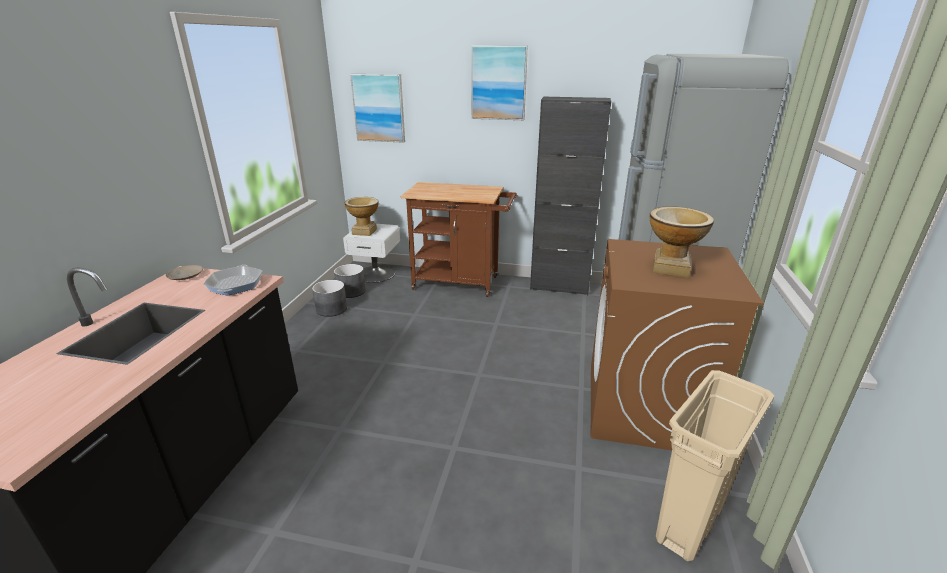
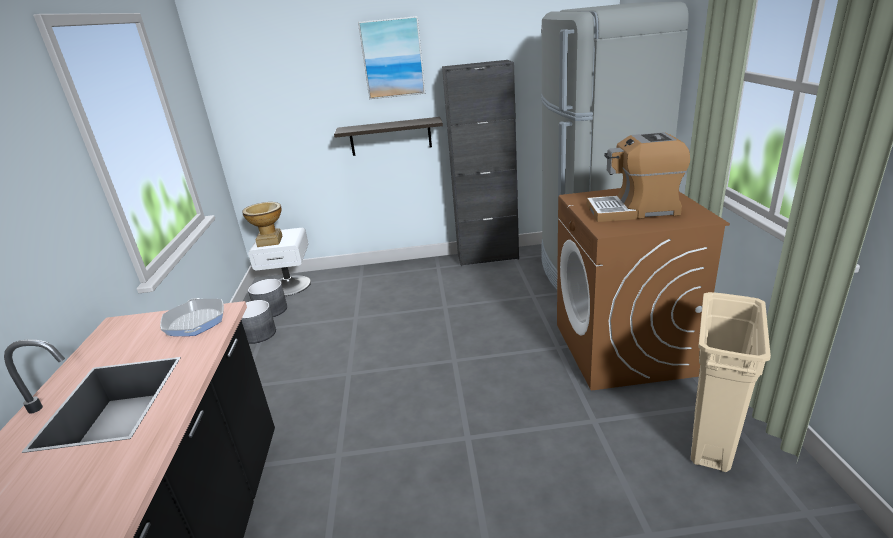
camera: 15 degrees left, 0 degrees up
beige plate [166,265,203,280] -> none
picture [350,74,405,143] -> none
brown cart [401,182,517,297] -> none
vase [650,206,714,278] -> coffee machine [587,132,690,222]
none -> shelf [334,117,443,156]

